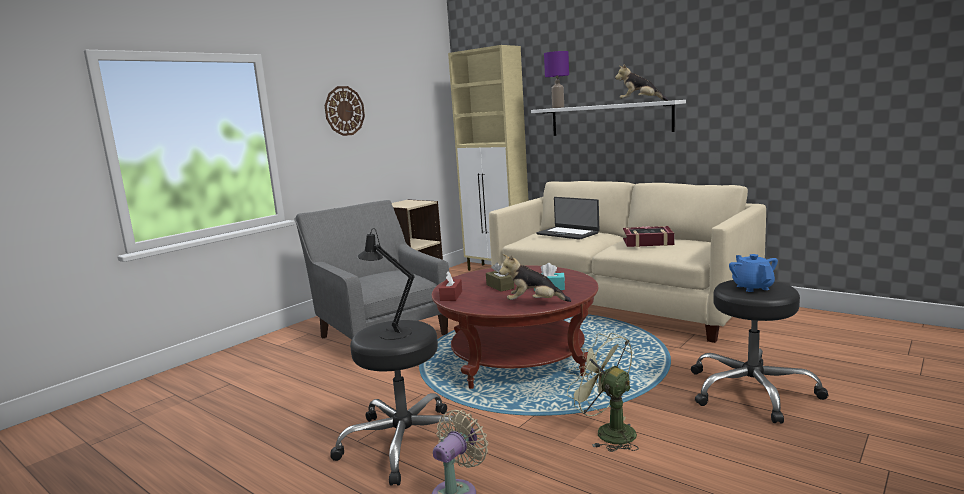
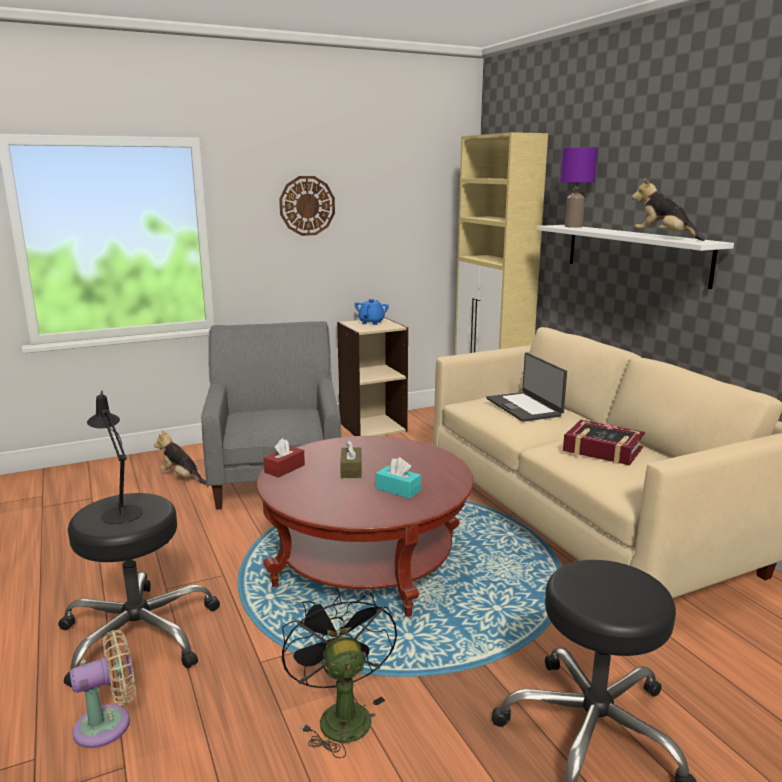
camera: 25 degrees right, 5 degrees up
plush toy [499,254,571,302] -> plush toy moved to [154,430,206,485]
green fan [567,333,639,452] -> black fan [282,588,397,758]
blue teapot [729,254,778,292] -> blue teapot moved to [355,299,389,325]

